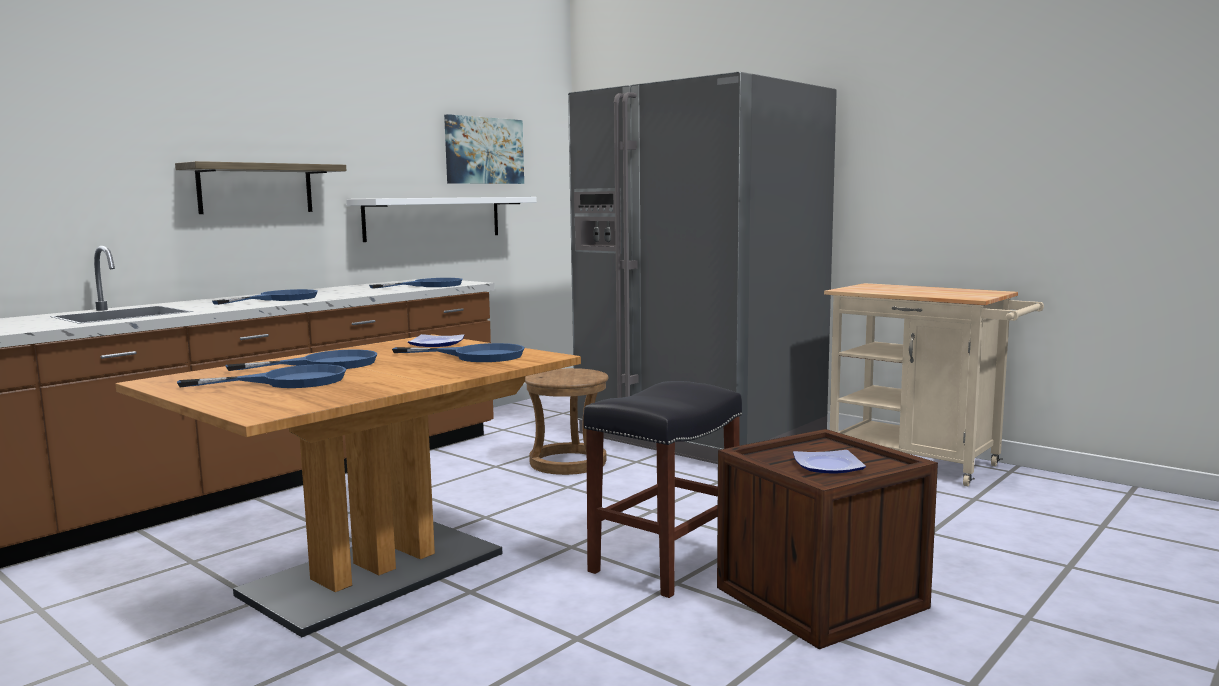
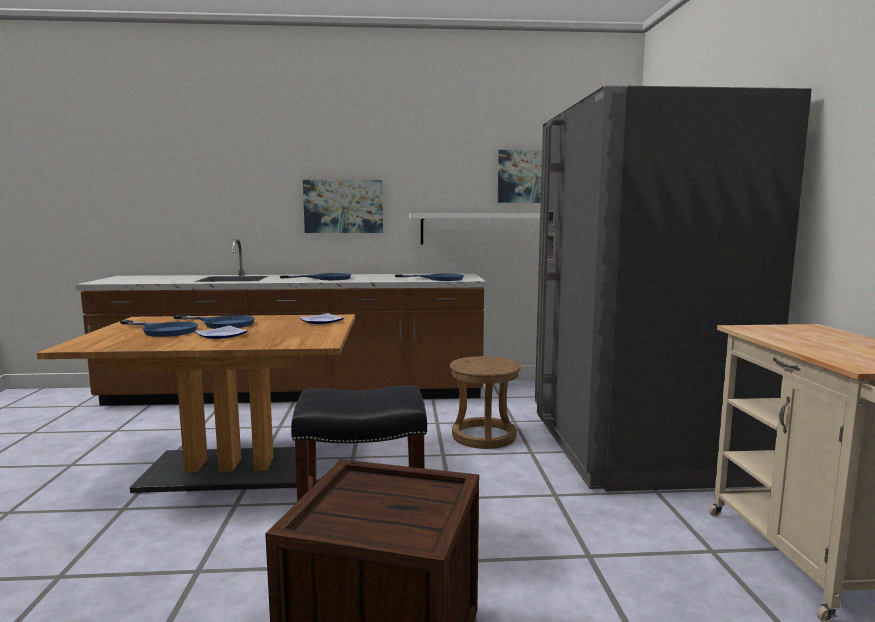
camera: 45 degrees right, 0 degrees up
shelf [175,161,346,214] -> picture [303,180,383,233]
blue frying pan [392,343,525,362] -> none
plate [793,450,866,474] -> plate moved to [195,325,248,339]

